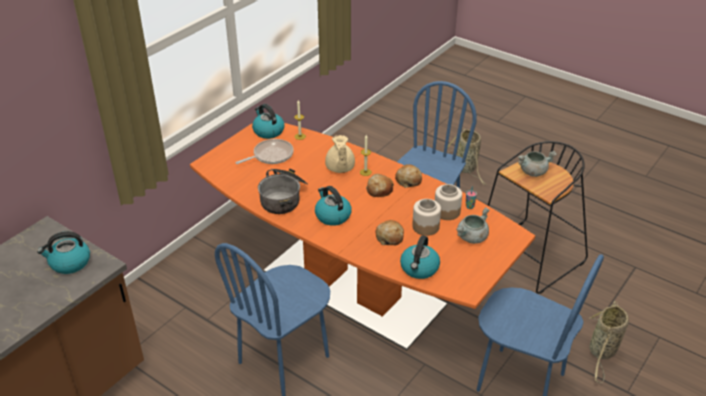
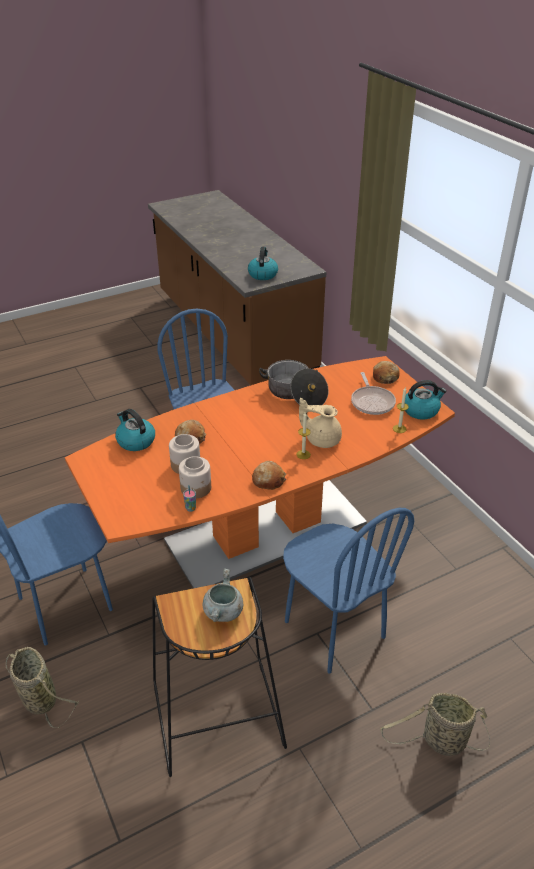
camera: 115 degrees right, 0 degrees up
kettle [315,186,352,226] -> none
bread [366,174,394,197] -> bread moved to [373,361,400,384]
grey cooking pot [456,207,490,244] -> none

